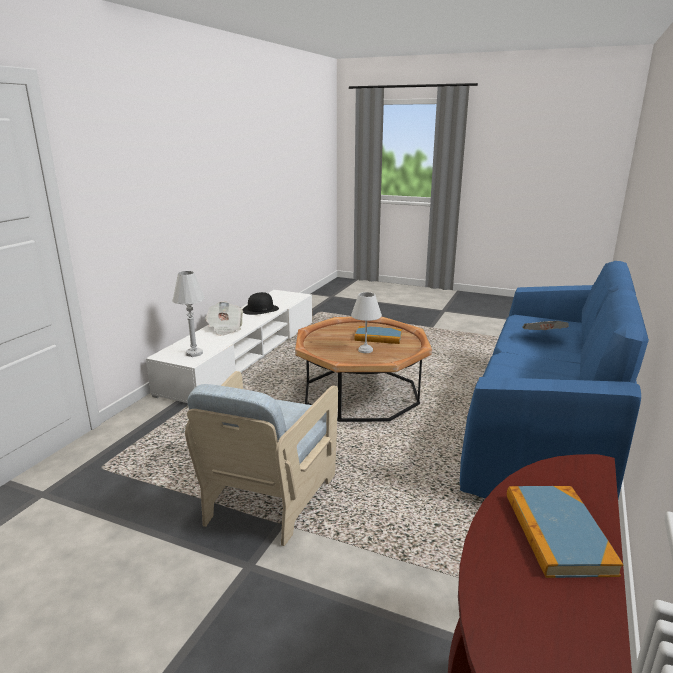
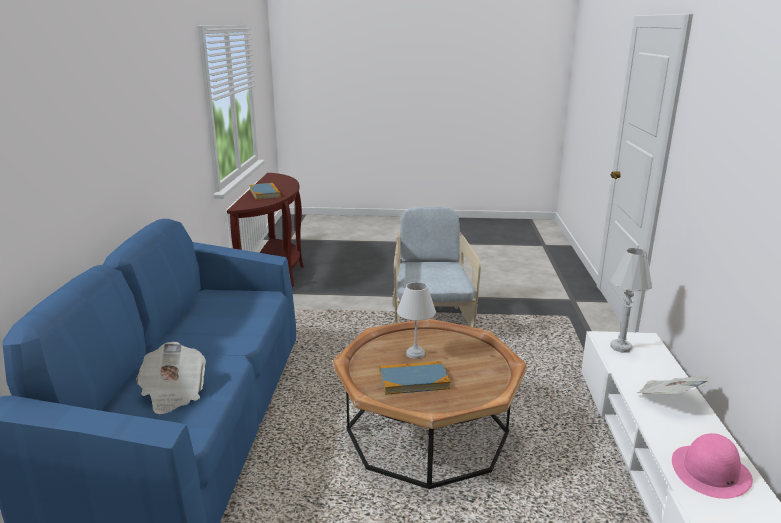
camera: 160 degrees right, 0 degrees up
black hat [242,292,279,315] -> pink hat [672,433,753,499]

